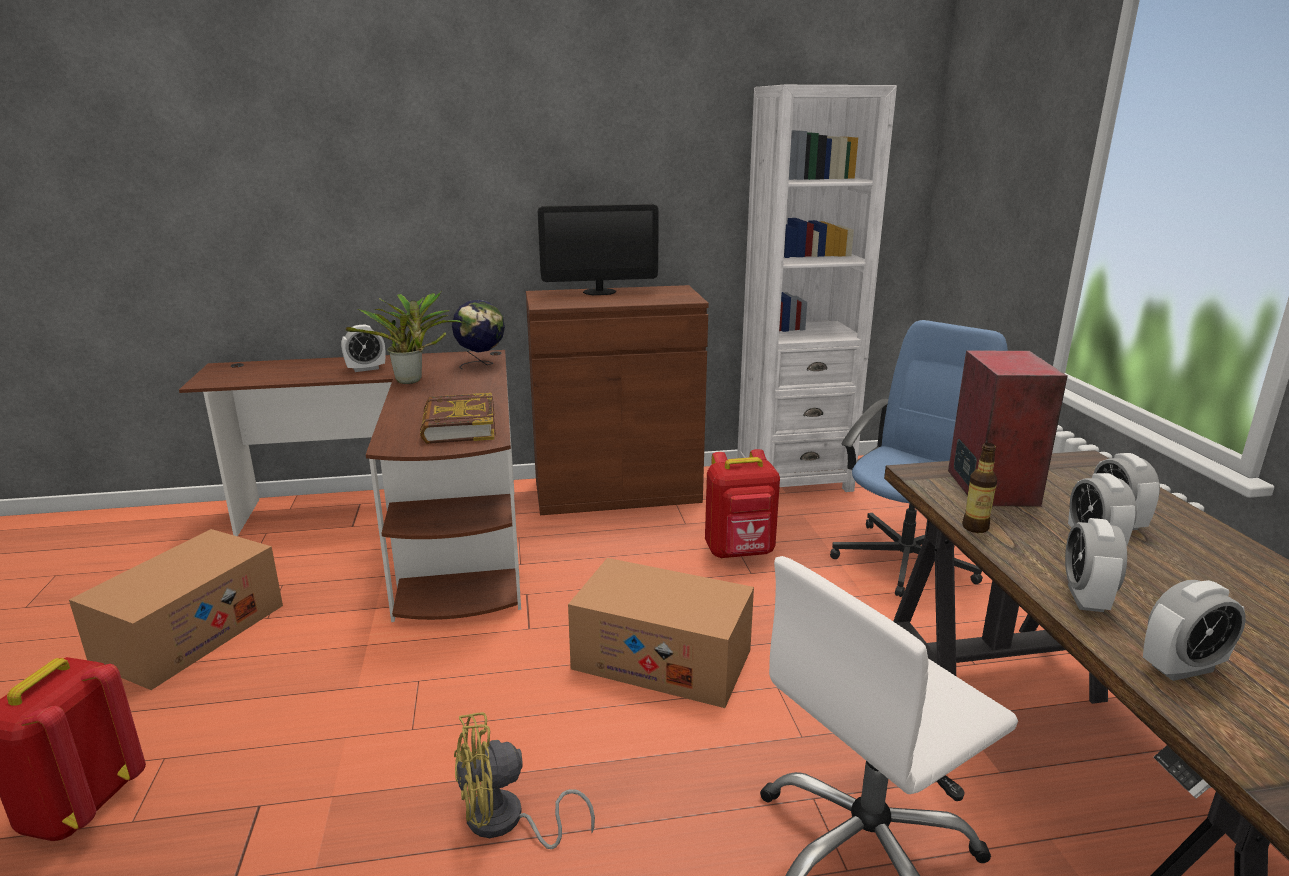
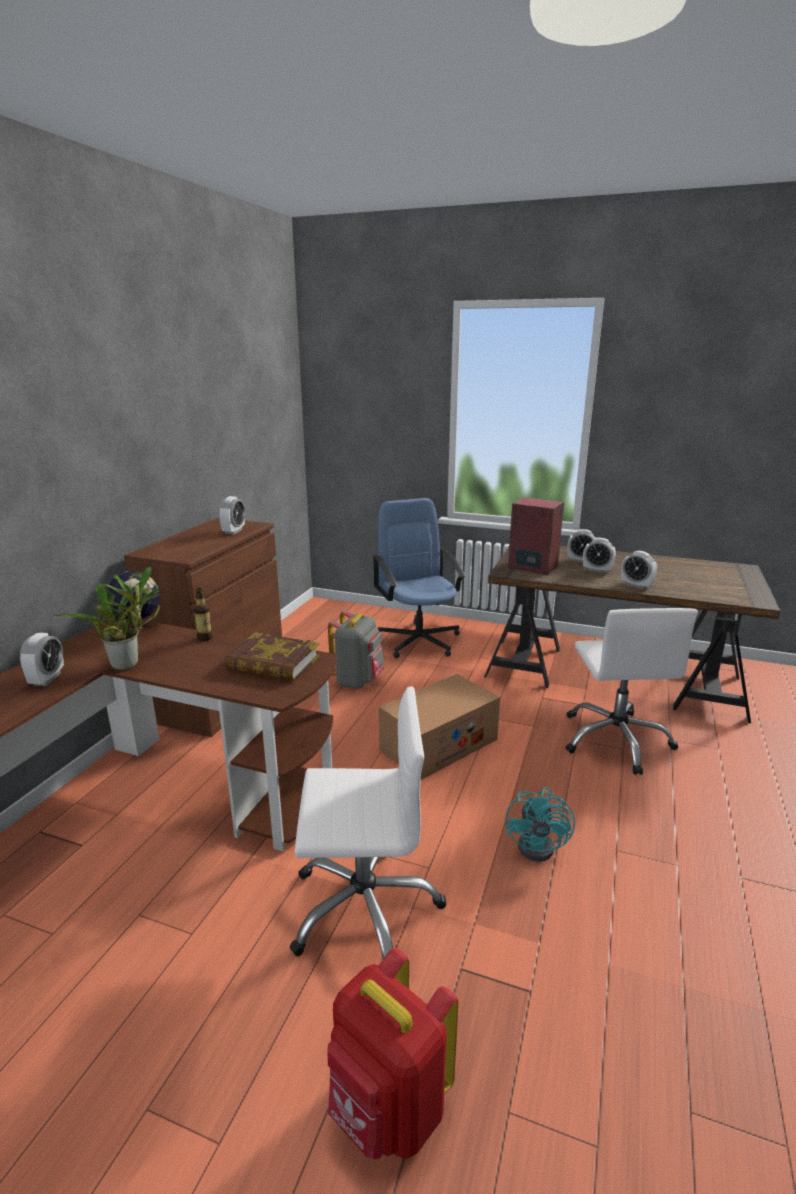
camera: 60 degrees left, 0 degrees up
cardboard box [69,529,283,690] -> none
yellow fan [454,712,595,849] -> turquoise fan [505,787,575,862]
monitor [538,204,659,295] -> none
red backpack [705,449,780,558] -> grey backpack [328,610,384,689]
white bookcase [737,85,897,492] -> none
bottle [962,443,997,533] -> bottle moved to [194,588,213,641]
alarm clock [1143,580,1246,681] -> alarm clock moved to [219,496,245,535]
none -> white office chair [290,686,447,959]

